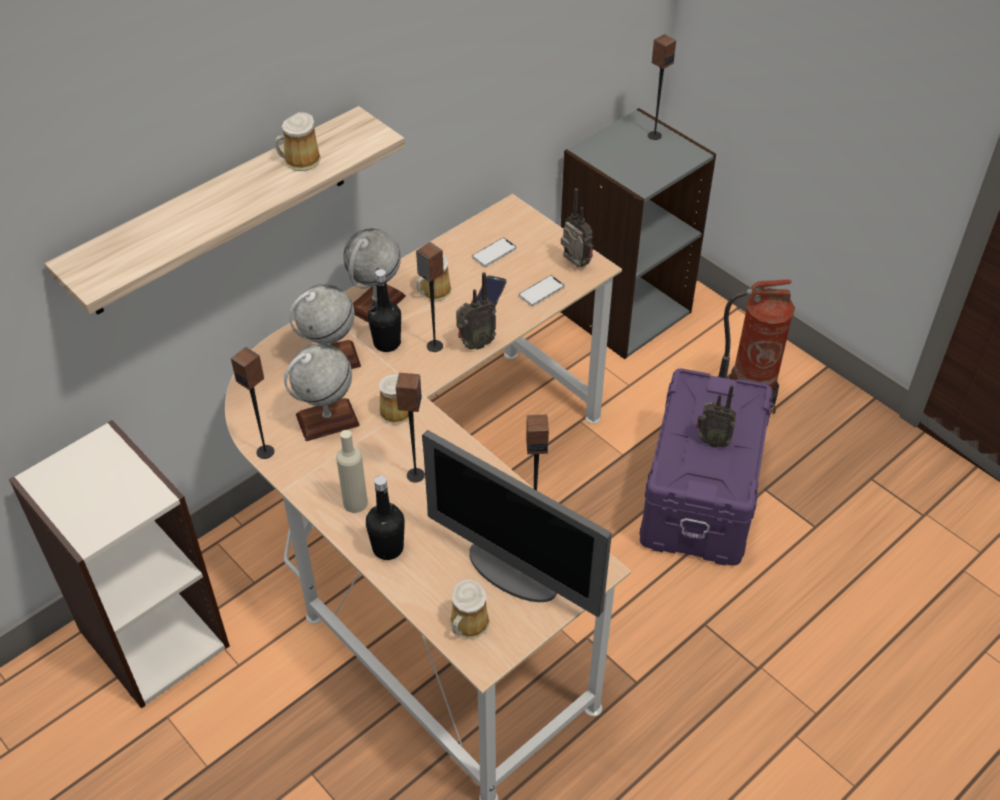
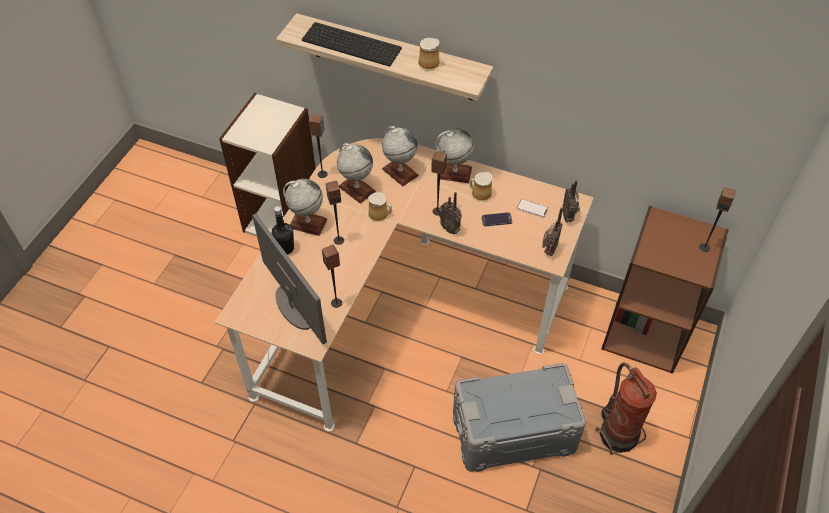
camera: 65 degrees right, 5 degrees up
beige bottle [336,430,368,513] -> globe [283,179,328,236]
black bottle [368,269,401,352] -> none
monitor [422,430,612,617] -> monitor turned 135 degrees clockwise [252,213,327,344]
mug [450,579,490,639] -> none
phone [518,275,565,306] -> none
grey bookcase [561,108,716,359] -> brown bookcase [602,206,729,374]
purple storage box [639,369,773,566] -> grey storage box [453,363,586,472]
radio [696,385,736,448] -> radio moved to [562,180,580,223]
none -> keyboard [302,22,402,66]

